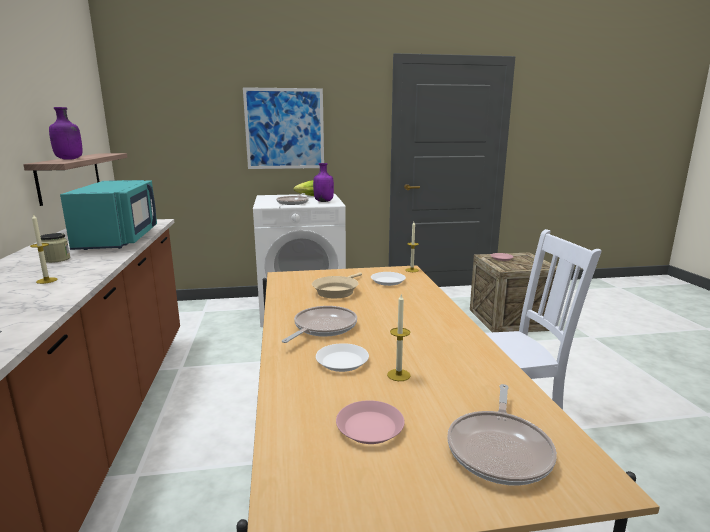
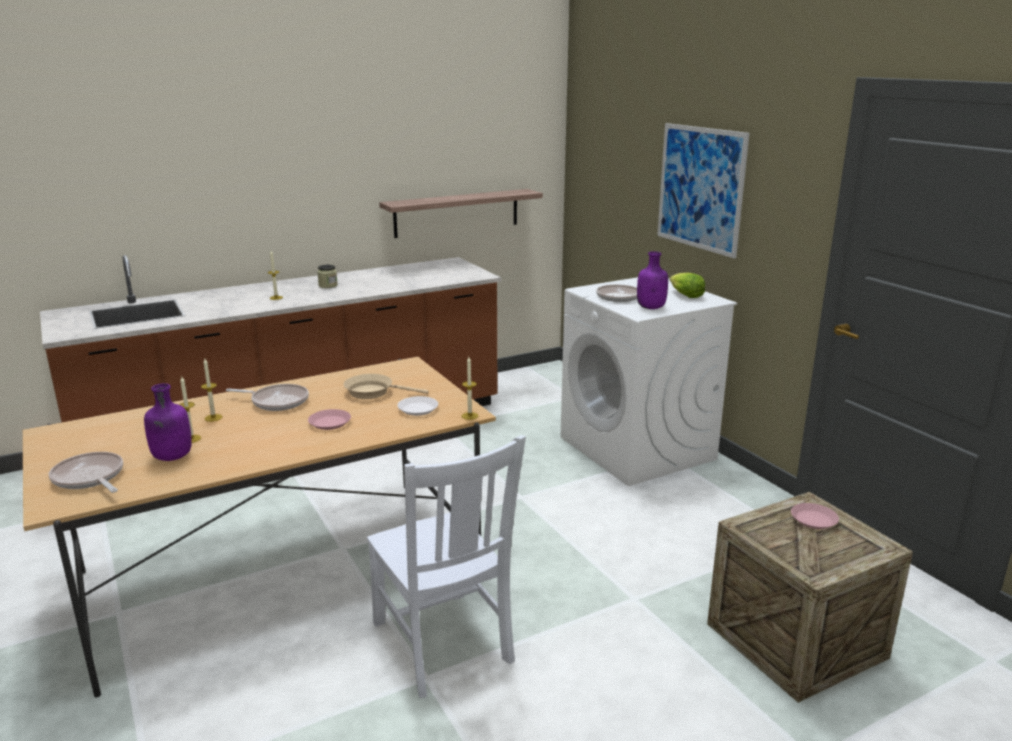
camera: 70 degrees right, 5 degrees up
purple bottle [49,107,82,160] -> purple bottle moved to [144,383,192,461]
turquoise microwave [60,180,157,250] -> none
white plate [316,343,369,372] -> candle [201,359,223,422]
pink plate [336,400,405,444] -> pink plate moved to [308,409,351,430]
frying pan [447,384,557,486] -> frying pan turned 45 degrees clockwise [49,452,123,493]

